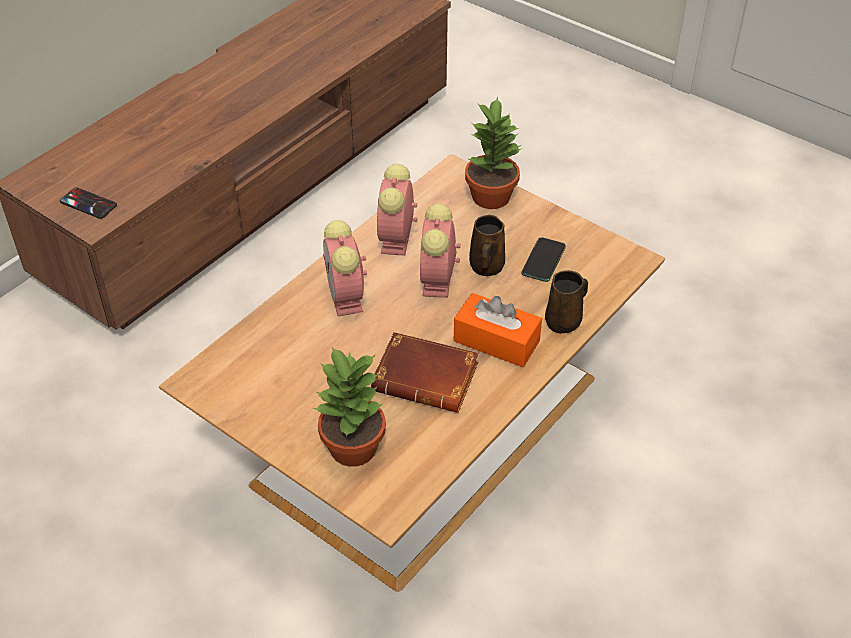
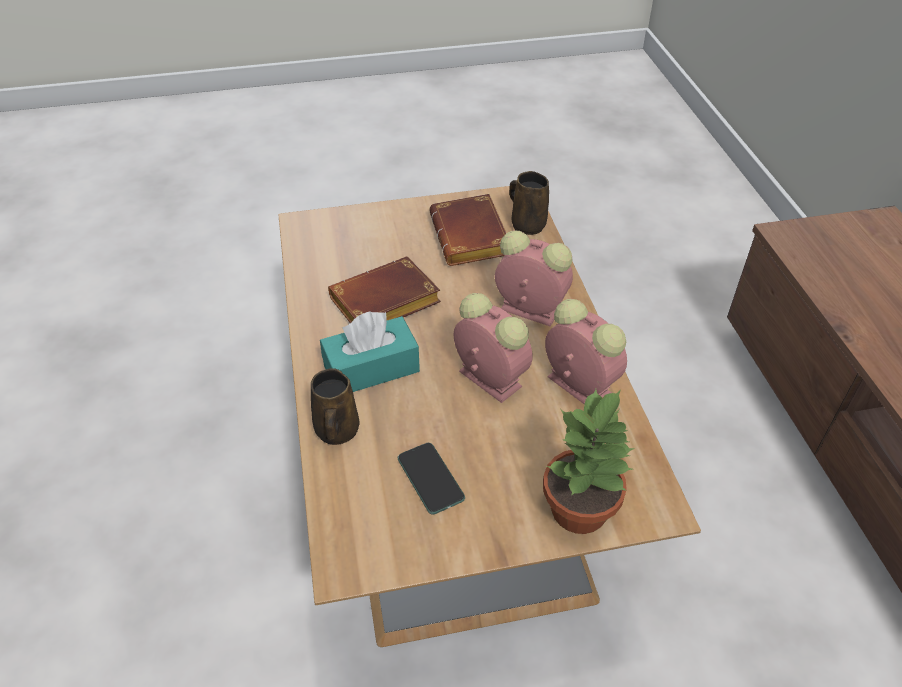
camera: 130 degrees right, 0 degrees up
phone [60,187,117,219] -> none
potted plant [313,347,386,467] -> none
orange tissue box [454,293,542,367] -> turquoise tissue box [320,312,420,392]
brown mug [469,215,505,276] -> brown mug moved to [509,171,549,235]
none -> brown book [429,194,506,266]

